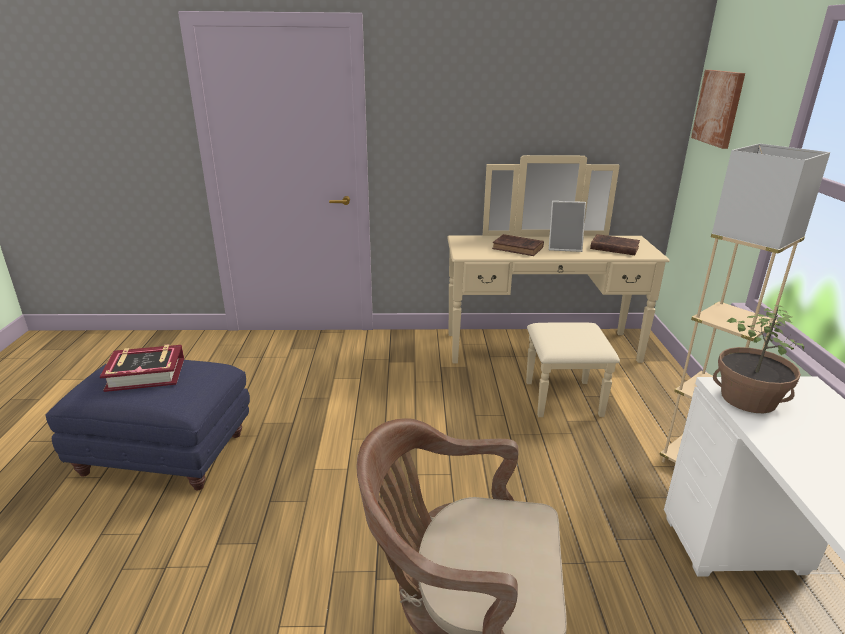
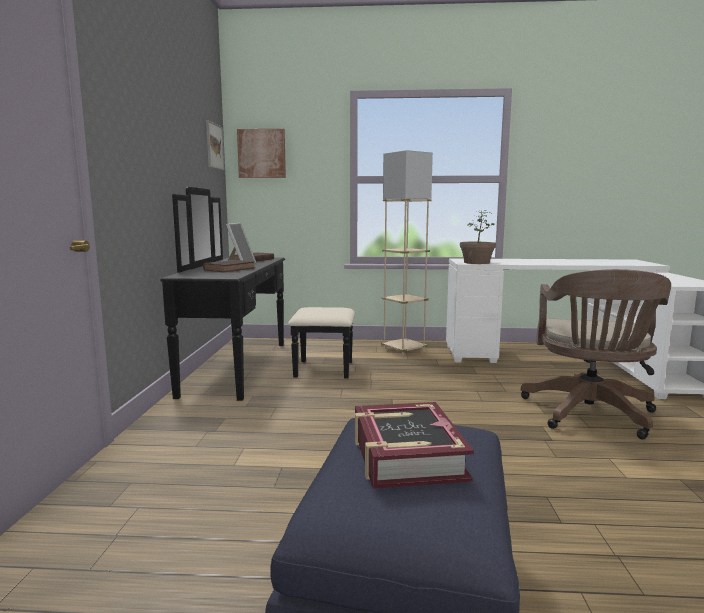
camera: 85 degrees left, 15 degrees down
beige dresser [447,155,669,417] -> black dresser [161,187,355,401]
none -> picture [206,120,225,171]

